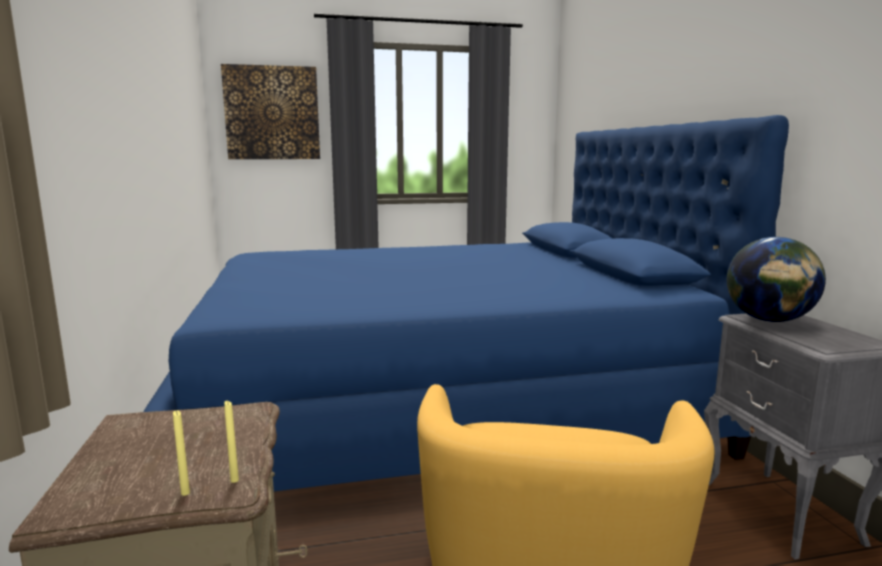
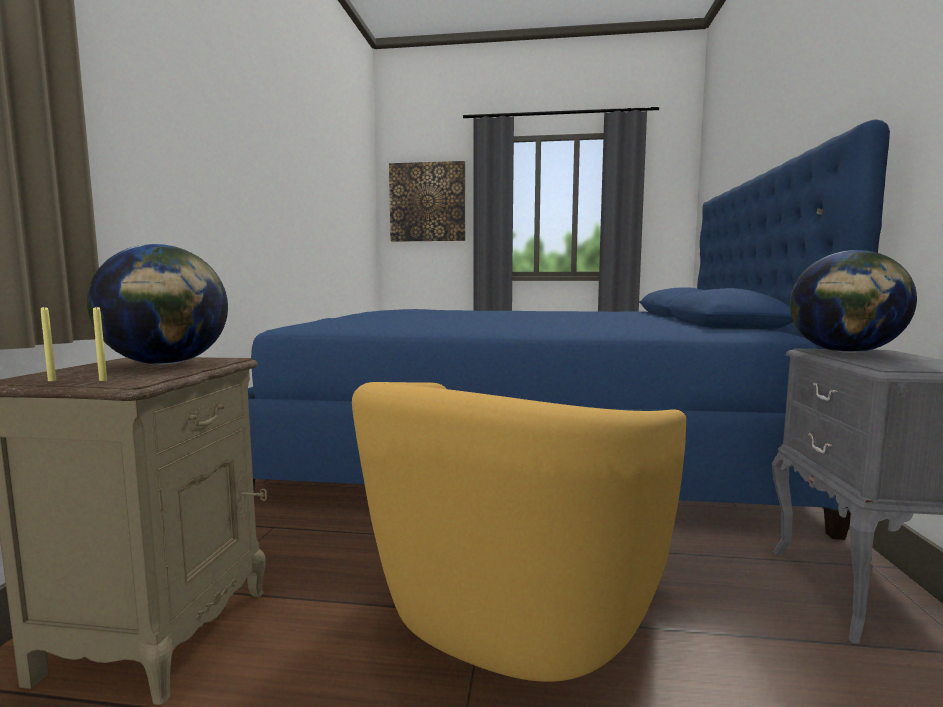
camera: 20 degrees right, 5 degrees down
yellow candle [224,401,239,483] -> yellow candle moved to [41,306,56,381]
none -> globe [87,244,228,365]

